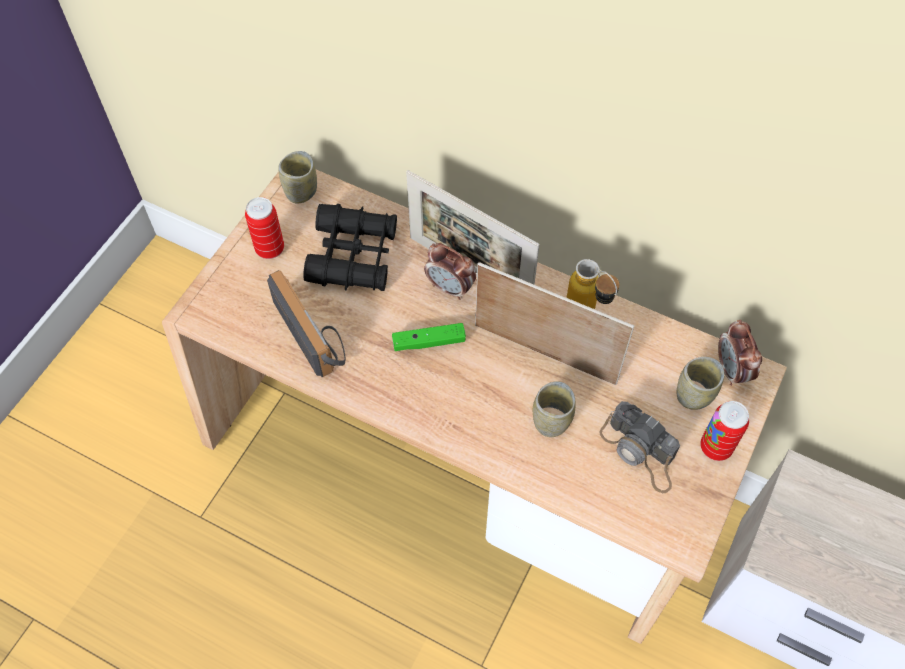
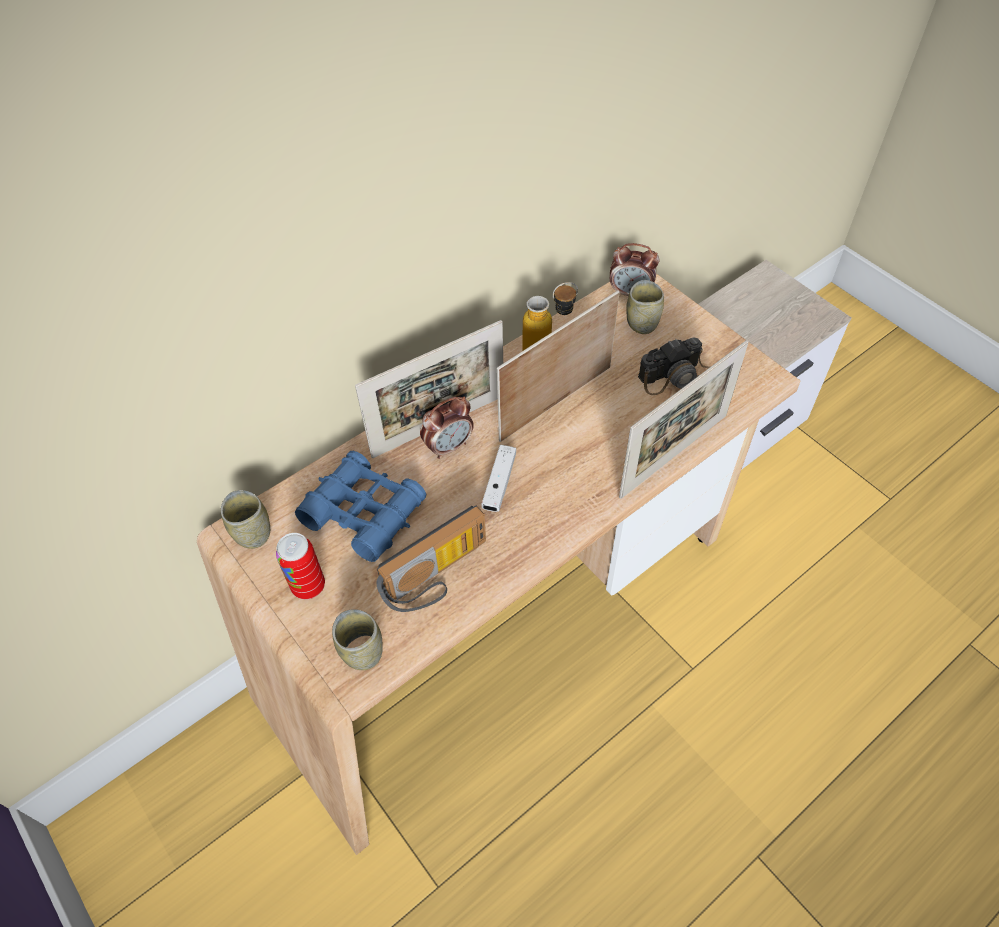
camera: 65 degrees left, 5 degrees down
radio [267,270,345,377] -> radio turned 150 degrees clockwise [377,505,486,612]
black binoculars [304,204,397,291] -> blue binoculars [295,451,426,562]
green game controller [392,323,466,351] -> white game controller [481,445,516,512]
cup [533,381,575,437] -> cup moved to [332,609,383,670]
can [700,401,749,461] -> none
none -> picture frame [619,340,749,499]

